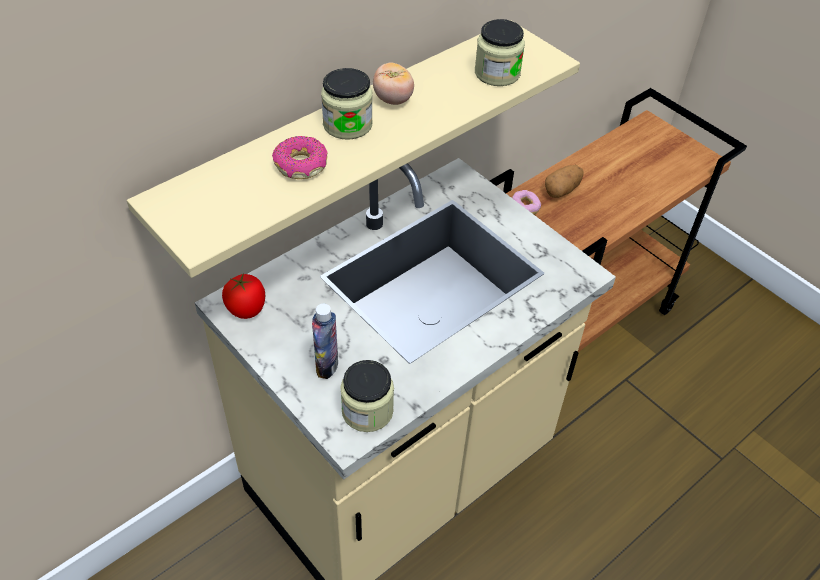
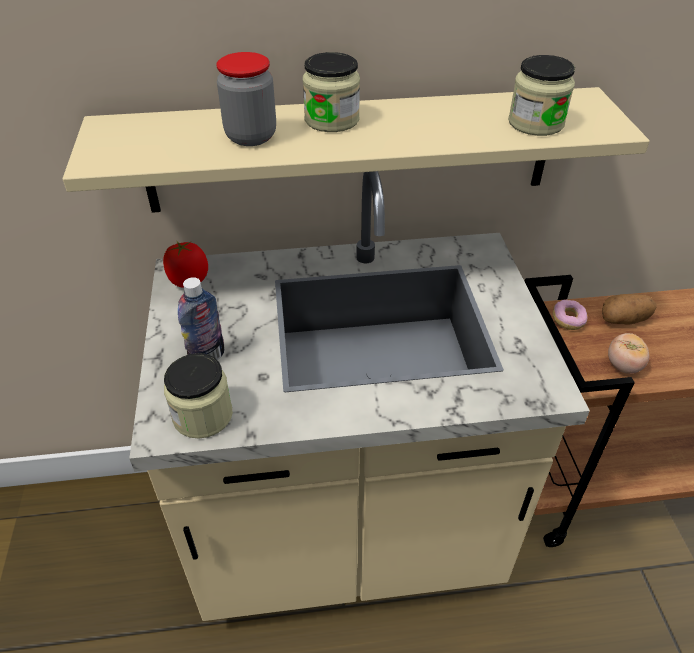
camera: 35 degrees right, 5 degrees down
donut [272,136,328,179] -> jar [216,52,276,146]
tomato [373,63,414,105] -> tomato moved to [608,333,649,374]

